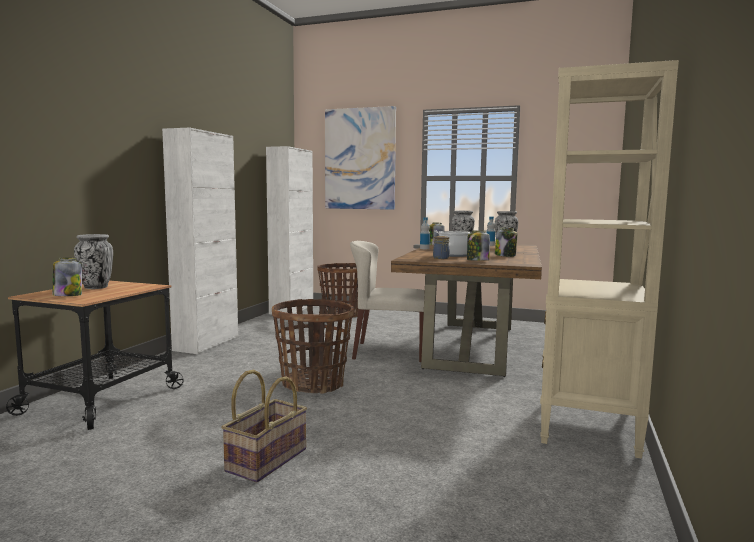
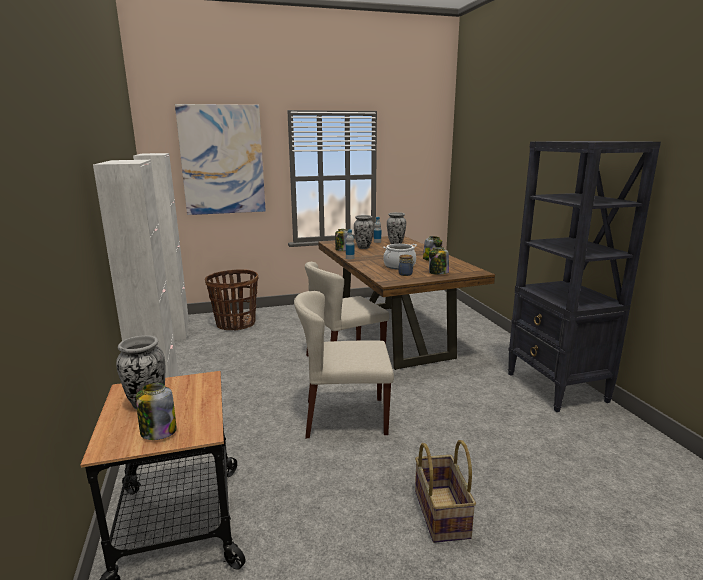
camera: 35 degrees left, 10 degrees up
basket [272,299,354,394] -> beige chair [294,291,394,438]
beige bookcase [540,60,679,459] -> black bookcase [508,141,661,412]

